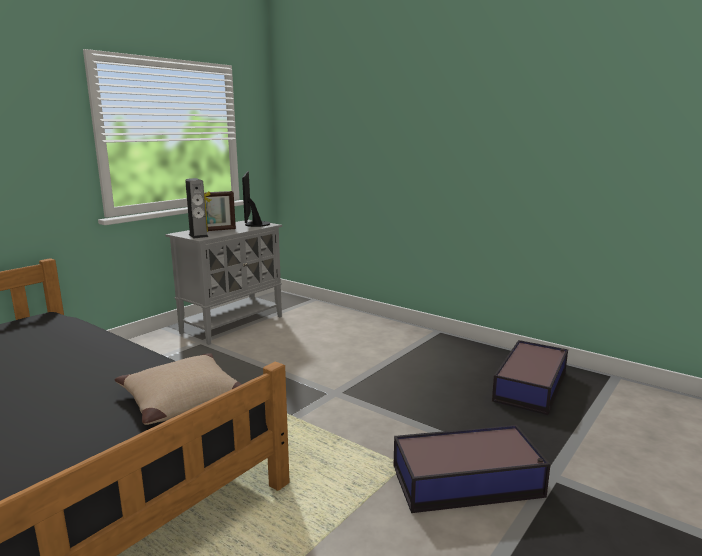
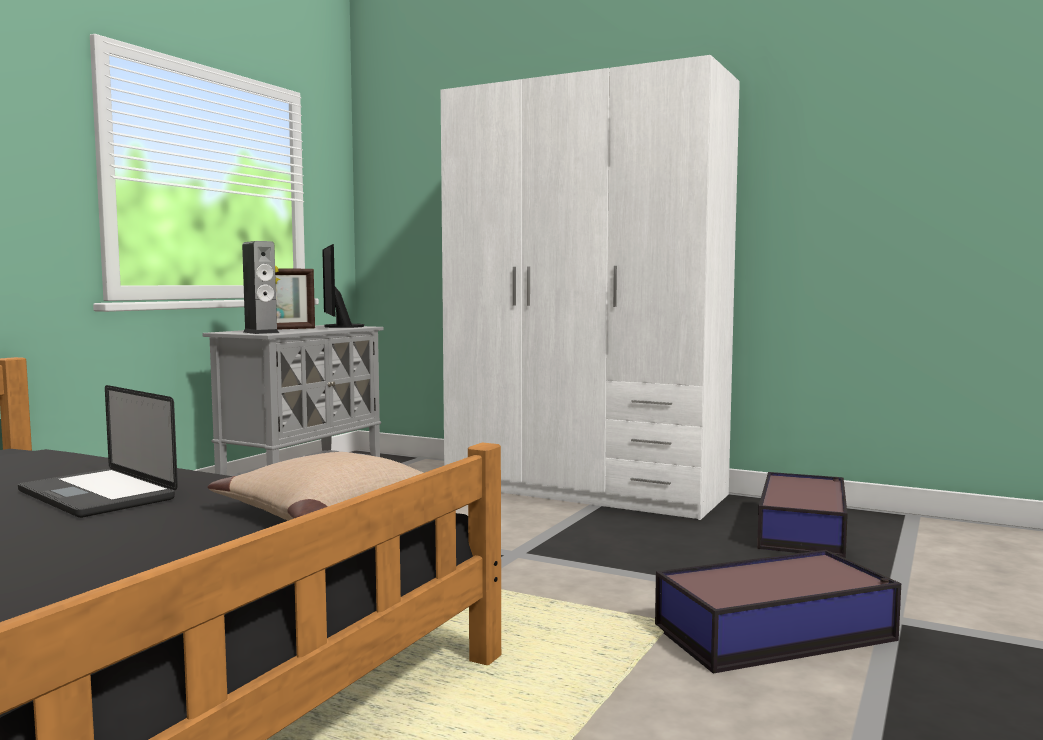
camera: 10 degrees left, 10 degrees down
none -> laptop [18,385,178,518]
none -> white wardrobe [441,55,740,520]

